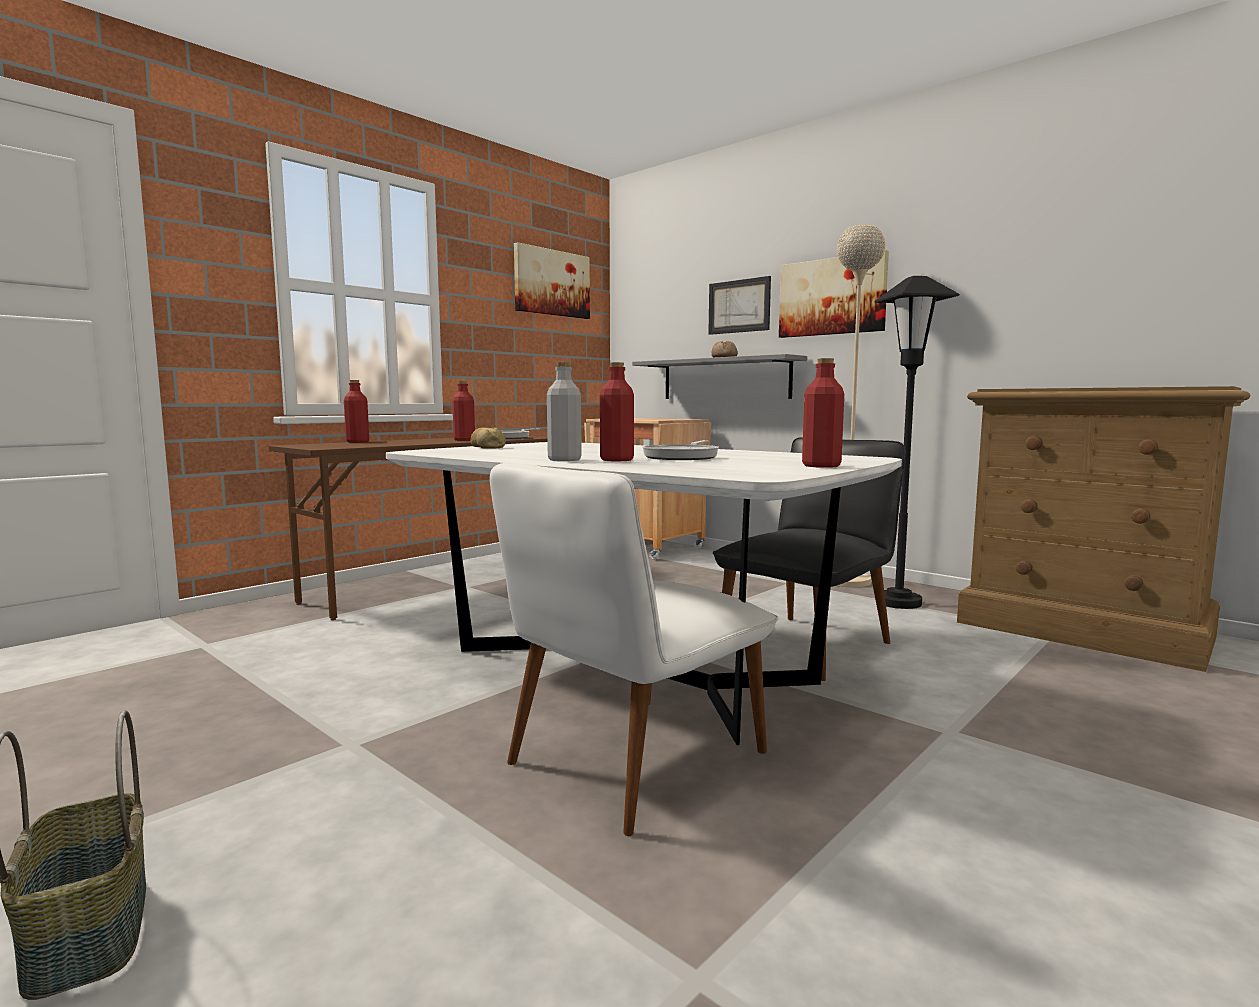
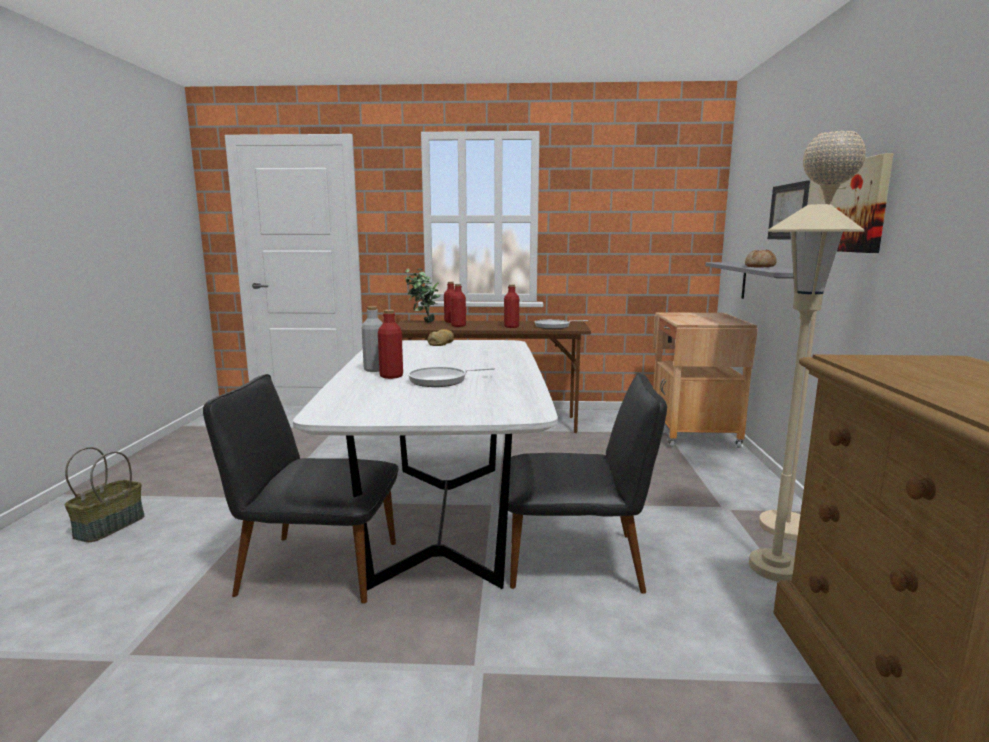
camera: 50 degrees right, 5 degrees up
white chair [490,463,779,836] -> black chair [203,374,399,604]
picture [514,242,590,319] -> none
red bottle [802,358,844,468] -> red bottle moved to [451,284,466,327]
black floor lamp [874,276,959,609] -> beige floor lamp [749,204,864,582]
none -> potted plant [405,269,440,323]

